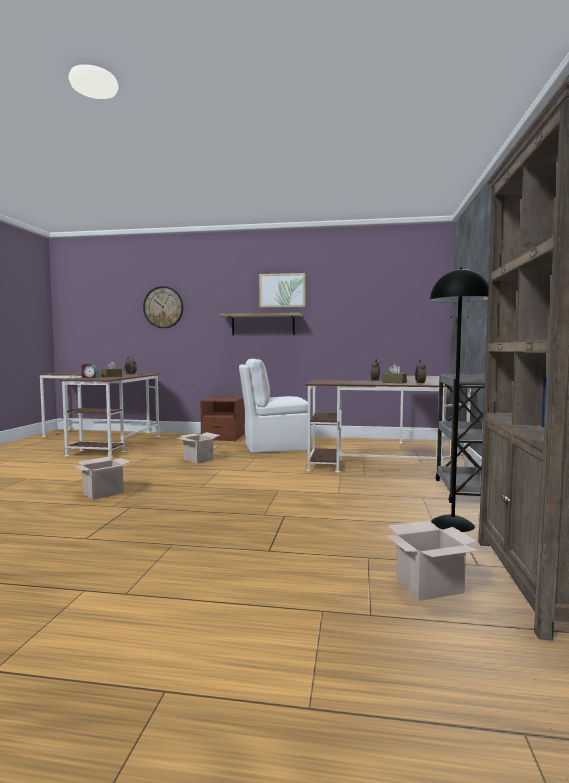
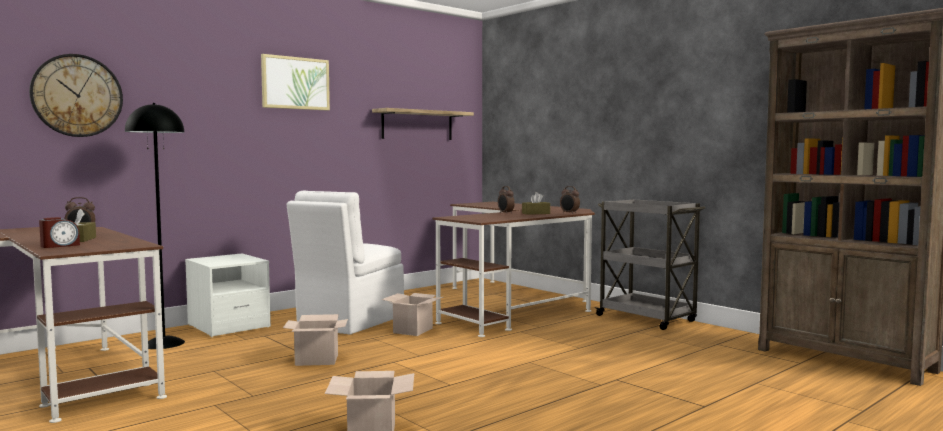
camera: 50 degrees left, 0 degrees up
brown nightstand [200,396,245,442] -> white nightstand [185,253,271,337]
shelf [220,313,302,335] -> shelf moved to [372,108,474,140]
cardboard box [386,521,480,601] -> cardboard box moved to [381,293,443,336]
black floor lamp [430,268,489,532] -> black floor lamp moved to [125,103,185,349]

